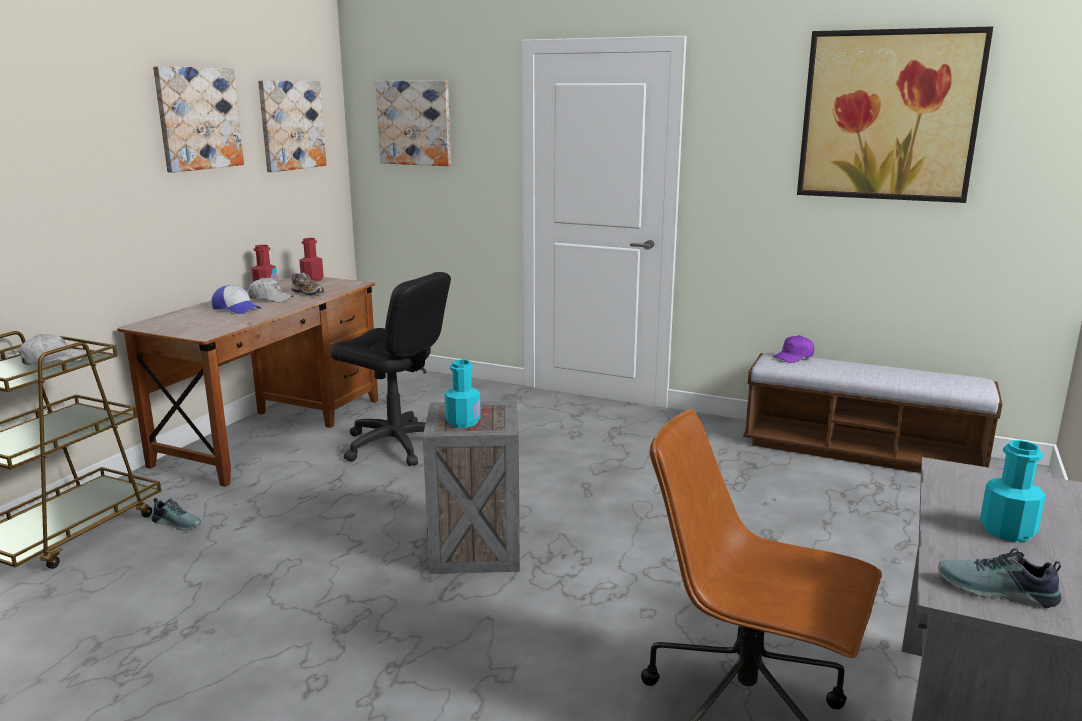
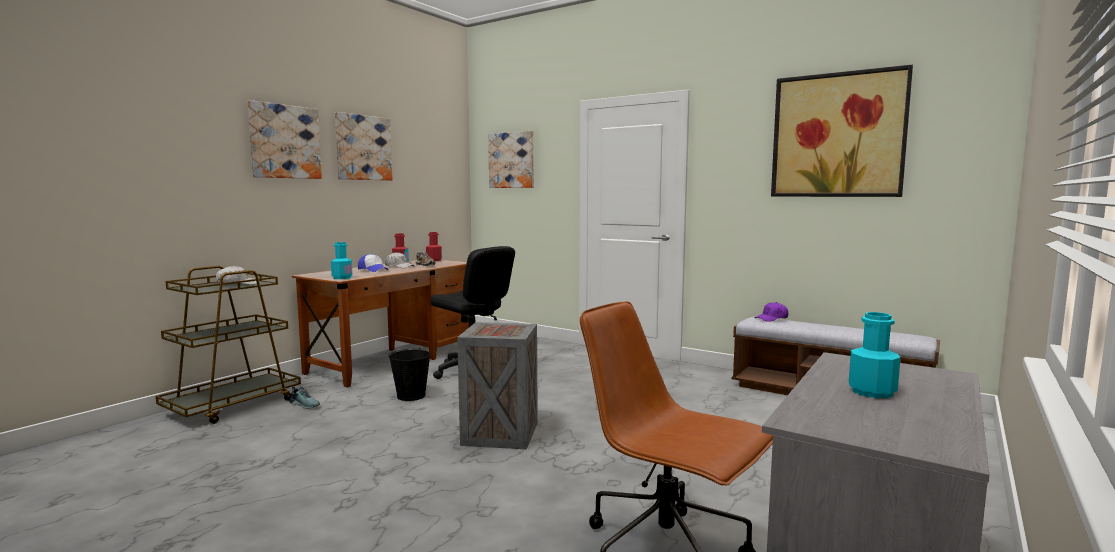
camera: 10 degrees right, 10 degrees down
picture [258,80,327,172] -> picture moved to [248,100,322,179]
turquoise bottle [445,360,481,428] -> turquoise bottle moved to [331,242,352,279]
shoe [938,548,1061,608] -> none
none -> black bucket [389,348,430,401]

